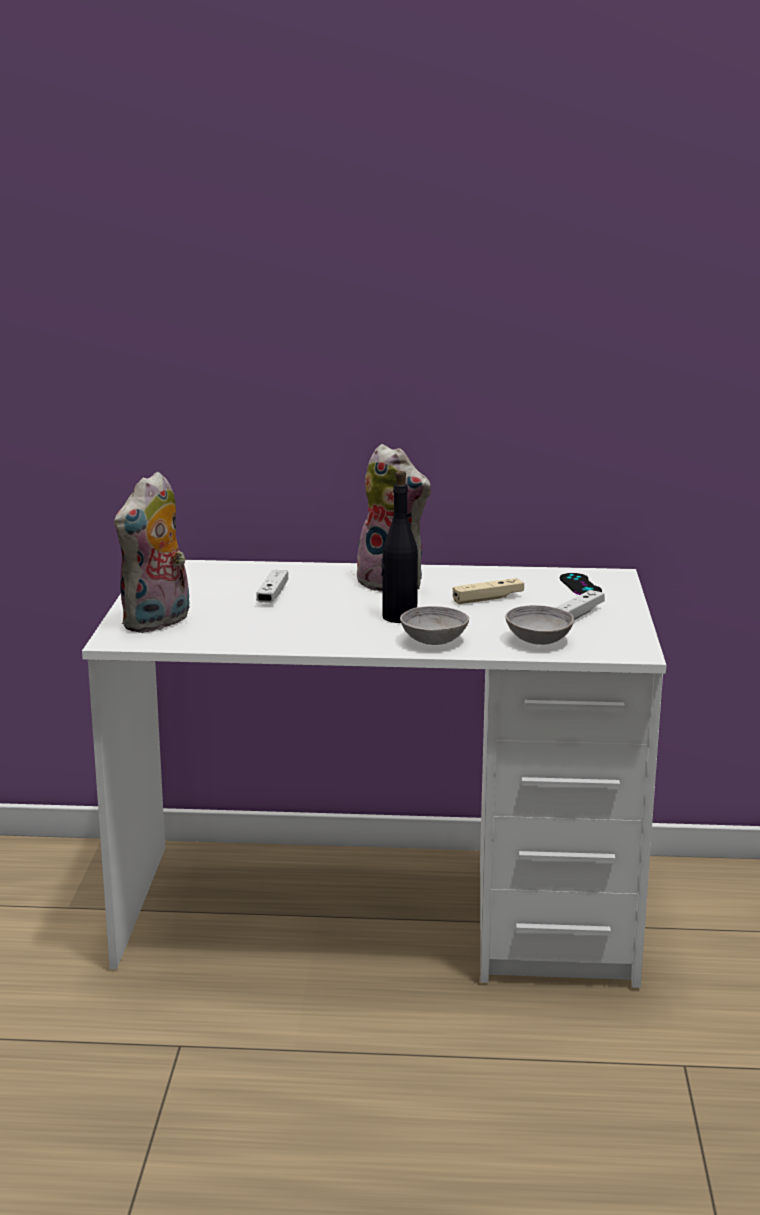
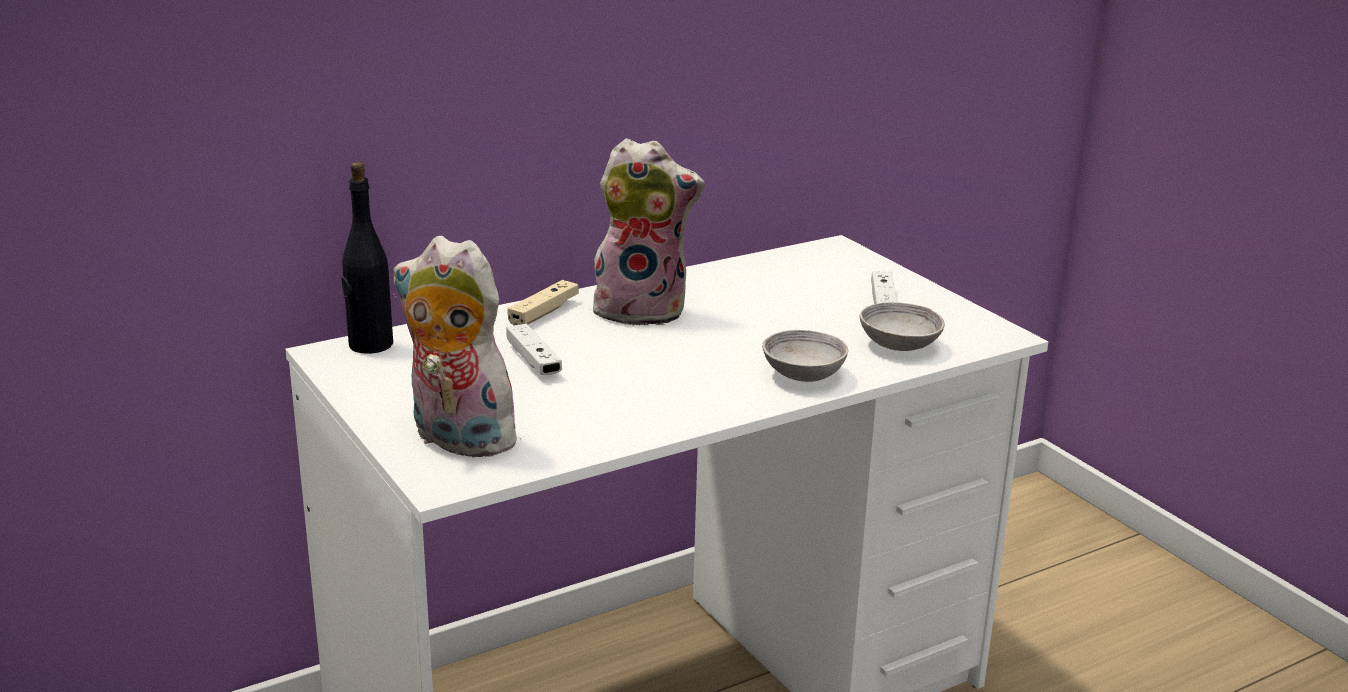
camera: 35 degrees left, 5 degrees up
plush toy [114,471,190,633] -> plush toy turned 120 degrees clockwise [393,236,525,457]
black bottle [381,471,418,623] -> black bottle moved to [342,162,393,354]
beige game controller [453,578,524,604] -> beige game controller moved to [508,280,579,326]
black game controller [560,573,602,595] -> none

